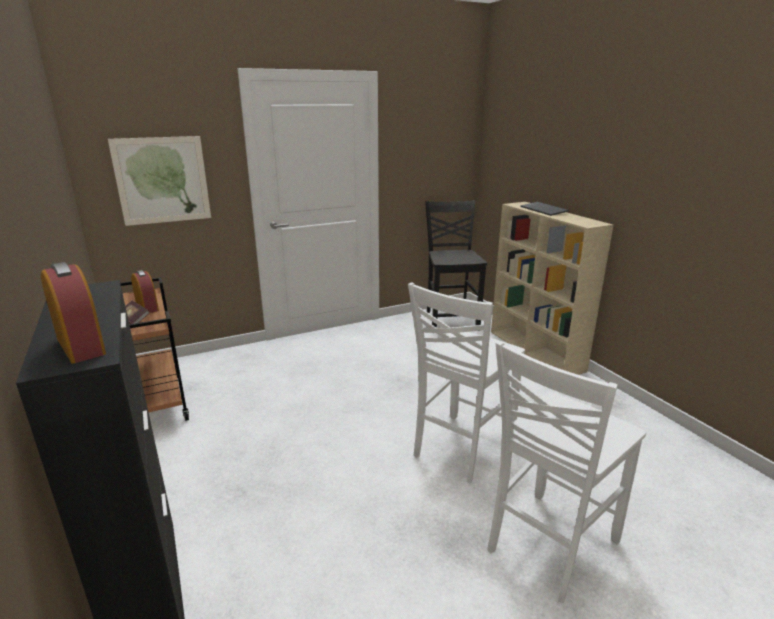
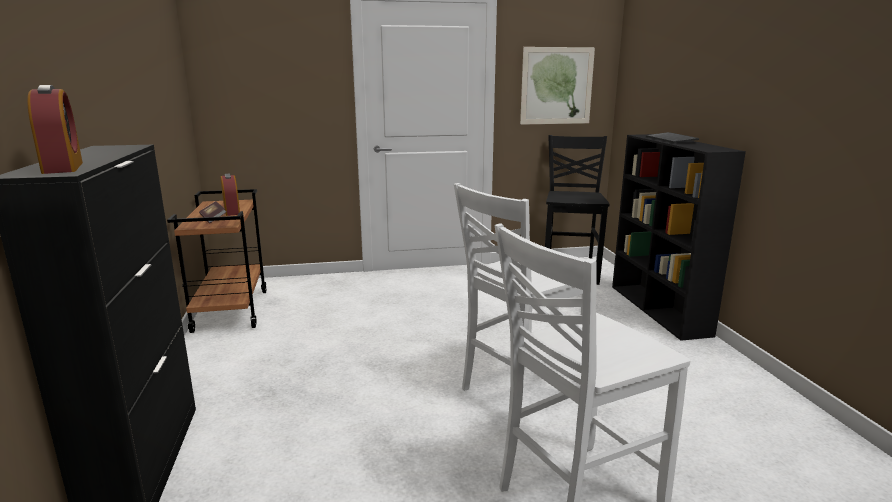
camera: 15 degrees right, 5 degrees down
picture [108,136,211,226] -> picture moved to [520,47,595,125]
beige bookcase [491,202,613,375] -> black bookcase [612,134,746,341]

